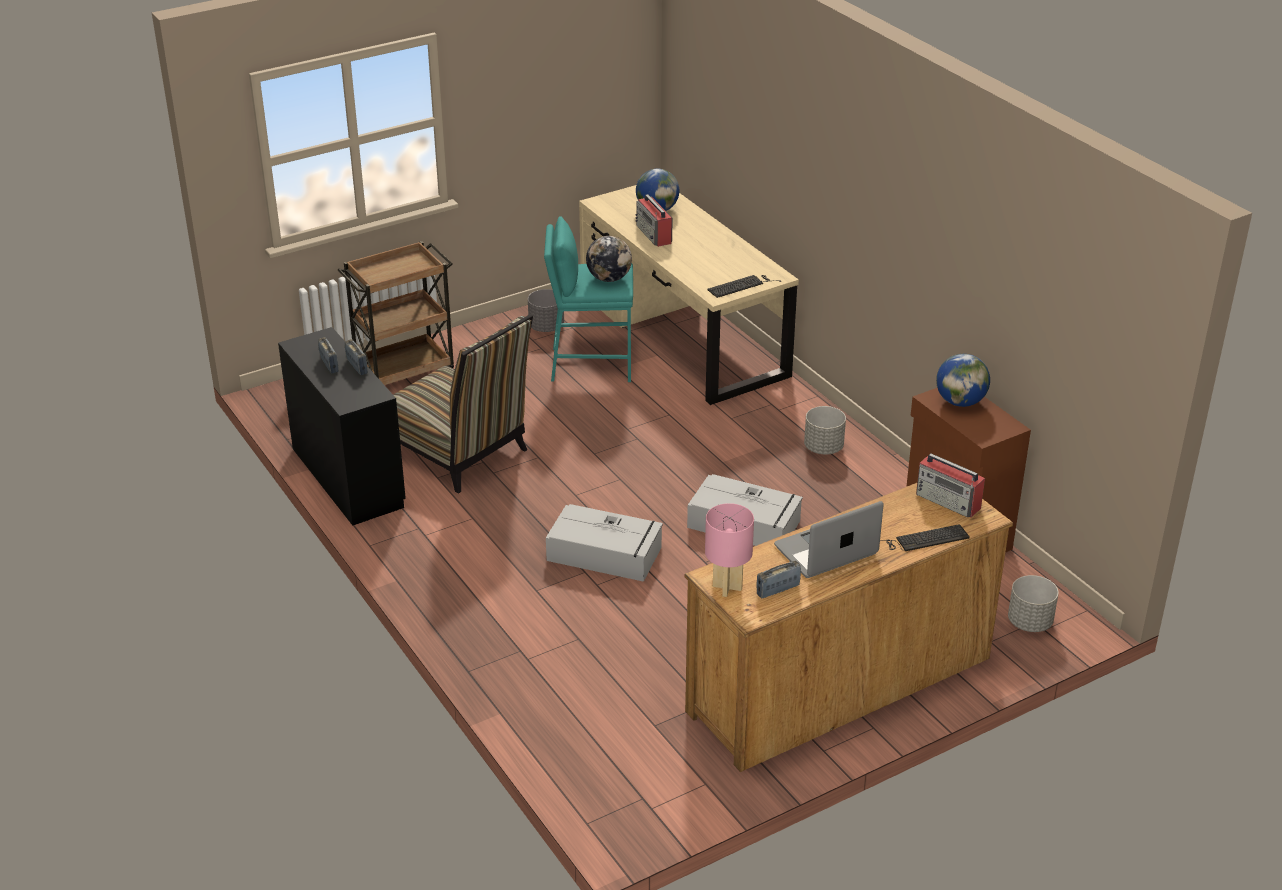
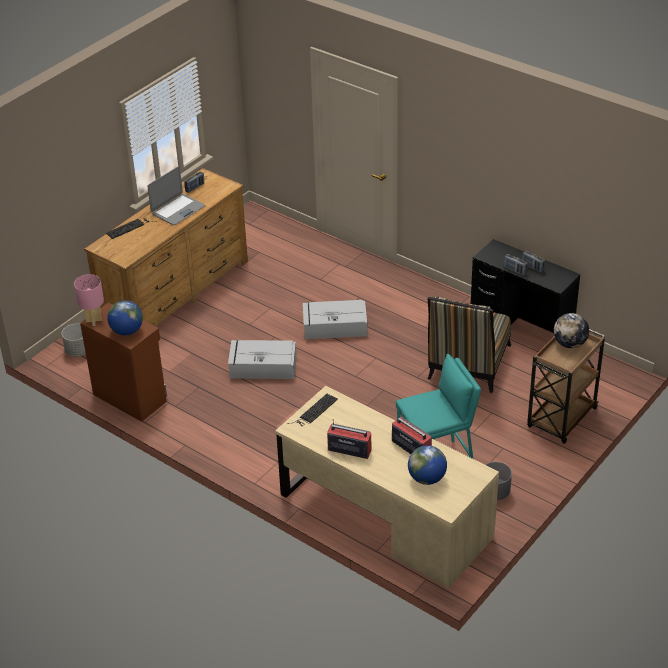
camera: 160 degrees right, 5 degrees up
chair [393,314,533,494] -> chair turned 90 degrees counterclockwise [427,296,511,393]
globe [586,236,632,282] -> globe moved to [554,313,589,348]
pink table lamp [705,503,754,597] -> pink table lamp moved to [74,274,104,326]
grey planter [804,406,846,454] -> none
radio [916,454,985,518] -> radio moved to [327,419,371,459]

